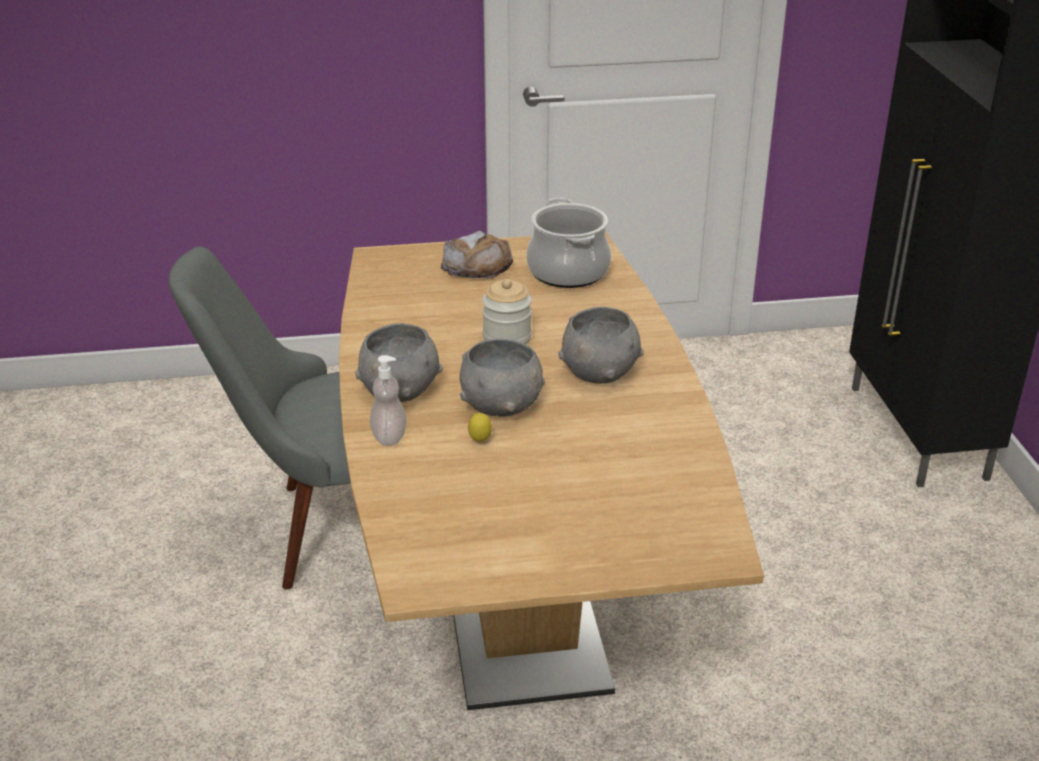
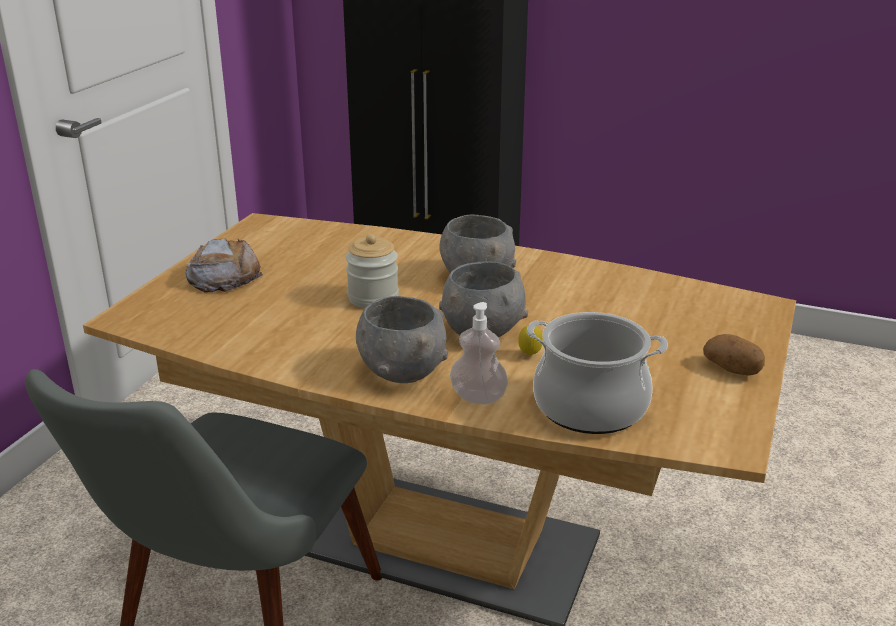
camera: 60 degrees left, 5 degrees down
cooking pot [526,198,611,288] -> cooking pot moved to [527,312,668,434]
none -> potato [703,334,765,376]

